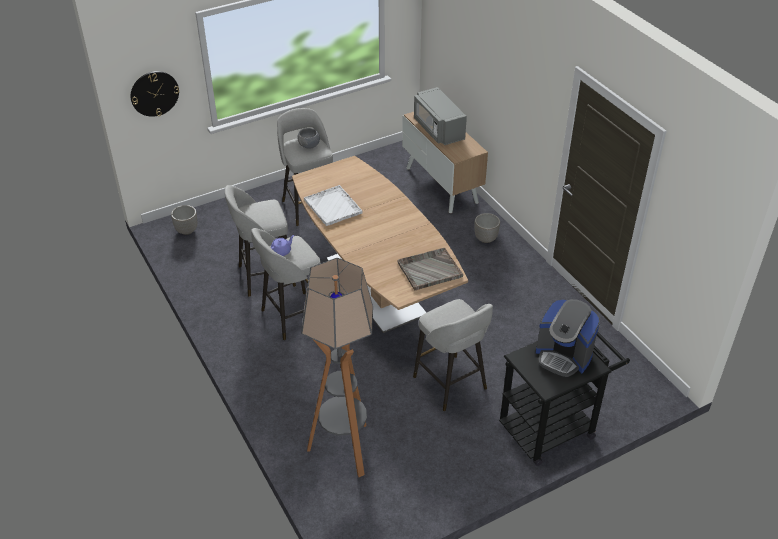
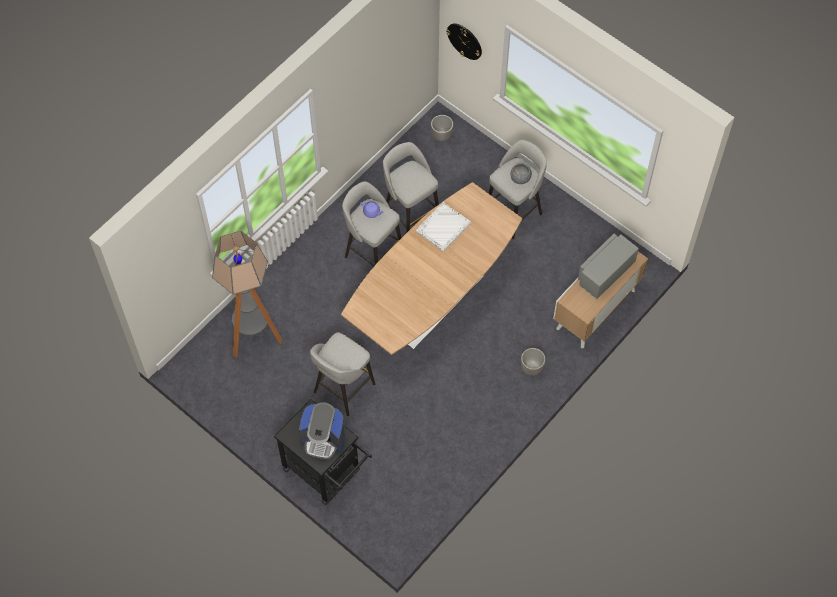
camera: 70 degrees right, 20 degrees up
grey tray [398,248,463,290] -> none
coffee machine [536,299,600,377] -> coffee machine turned 90 degrees counterclockwise [299,402,345,460]

